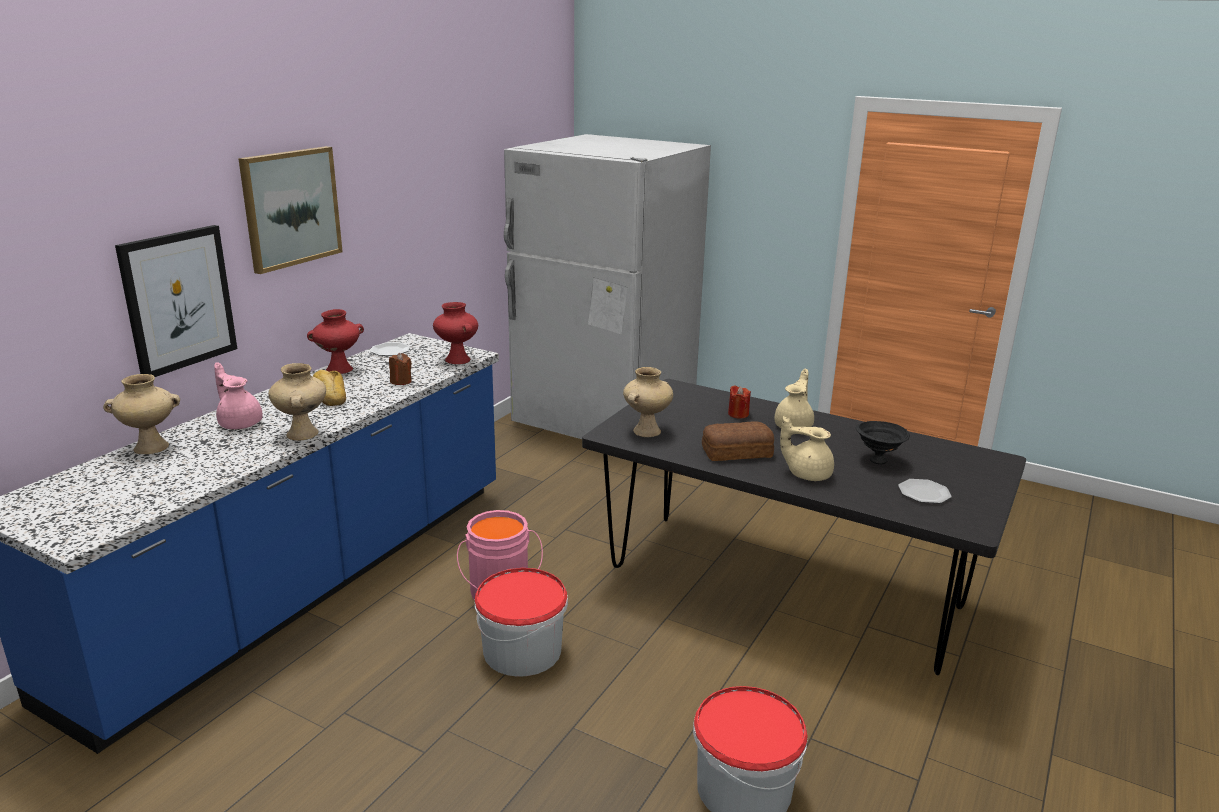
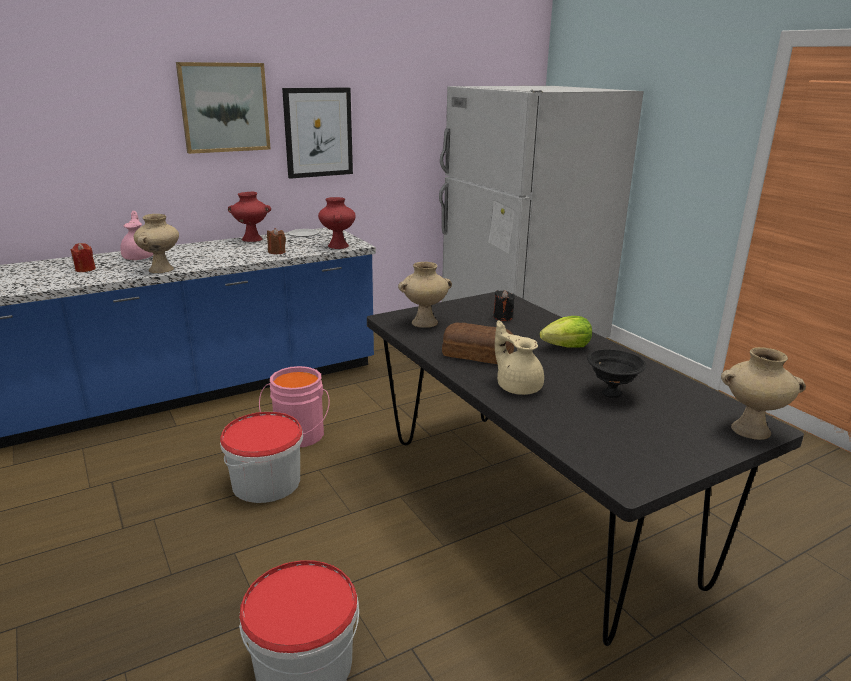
camera: 30 degrees right, 0 degrees up
beige vase [103,374,180,454] -> beige vase moved to [721,347,806,440]
picture [115,225,237,377] -> picture moved to [282,88,353,179]
bread [313,370,346,406] -> none
red candle [728,385,751,419] -> red candle moved to [70,243,96,272]
beige teapot [774,369,814,428] -> lettuce [539,316,592,347]
plate [898,479,952,504] -> none
none -> black candle [493,290,514,321]

